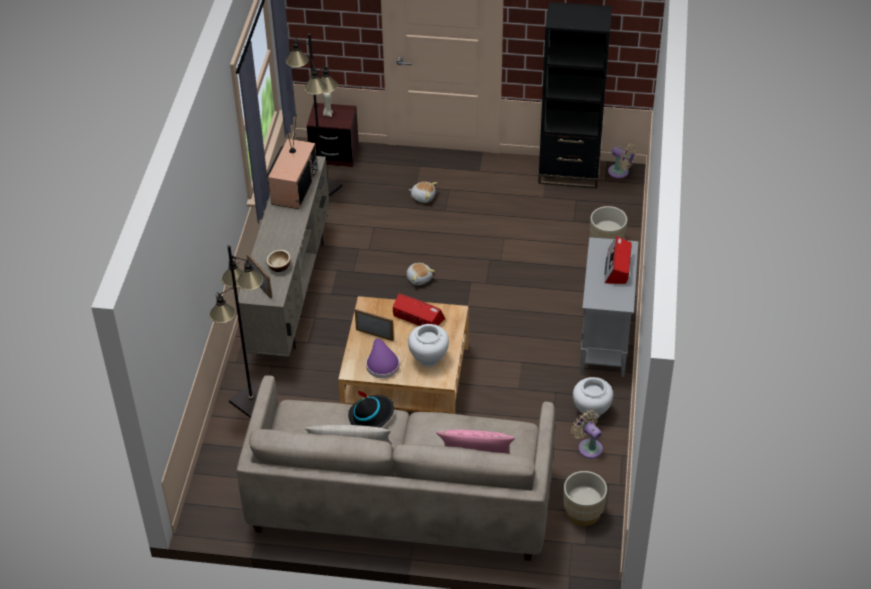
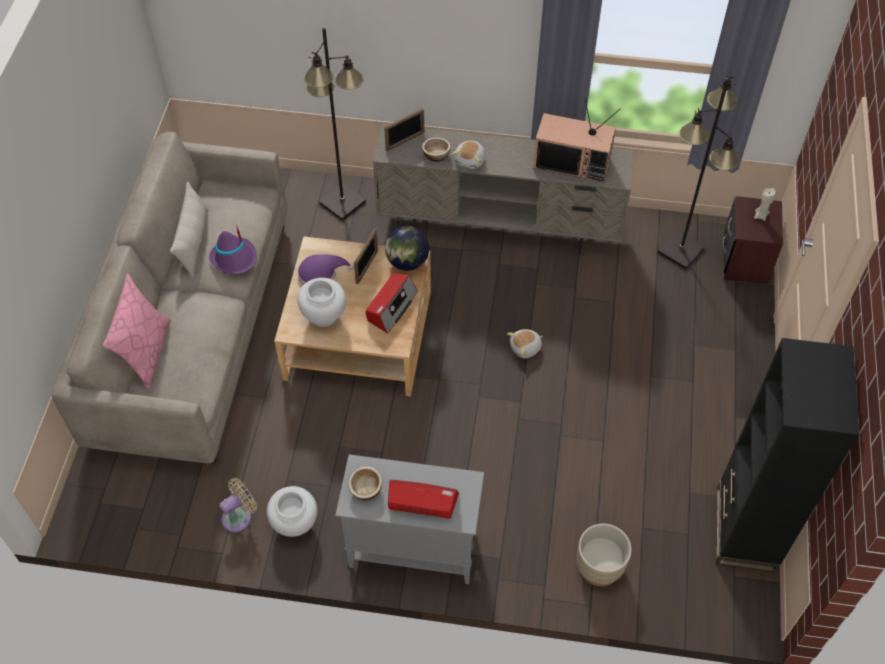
camera: 90 degrees right, 10 degrees up
black hat [348,390,394,428] -> purple hat [209,224,257,274]
plush toy [409,182,437,203] -> plush toy moved to [452,141,485,169]
beige planter [563,471,607,526] -> none
beige fan [608,143,637,178] -> none
none -> bowl [348,466,382,500]
none -> globe [385,226,429,271]

